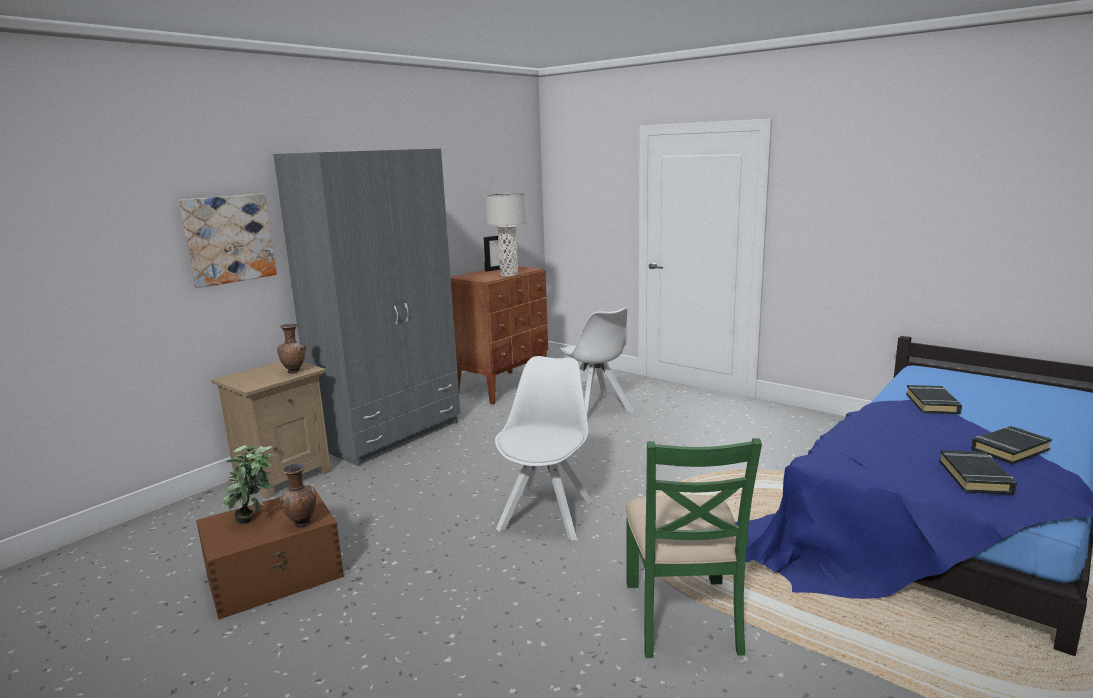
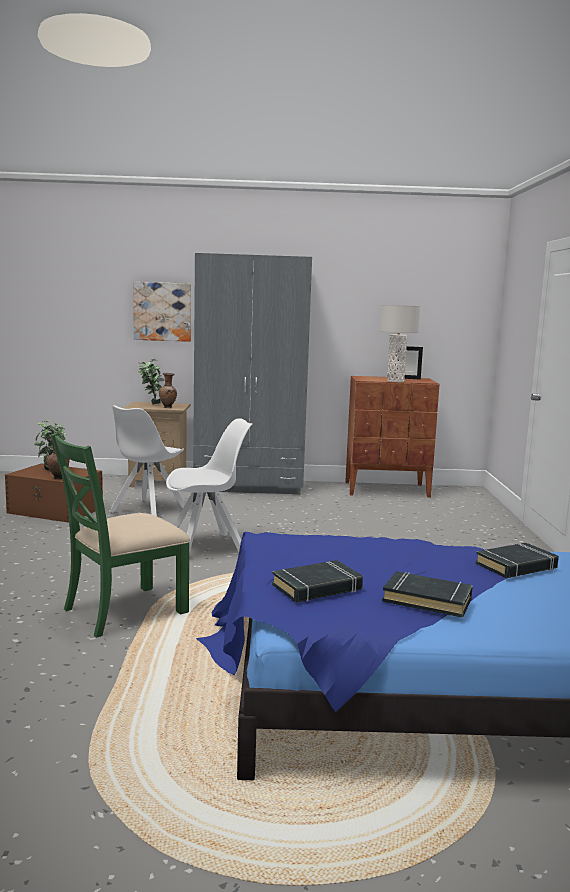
camera: 50 degrees right, 5 degrees down
white chair [560,308,634,421] -> white chair moved to [109,405,185,516]
none -> potted plant [139,359,165,405]

